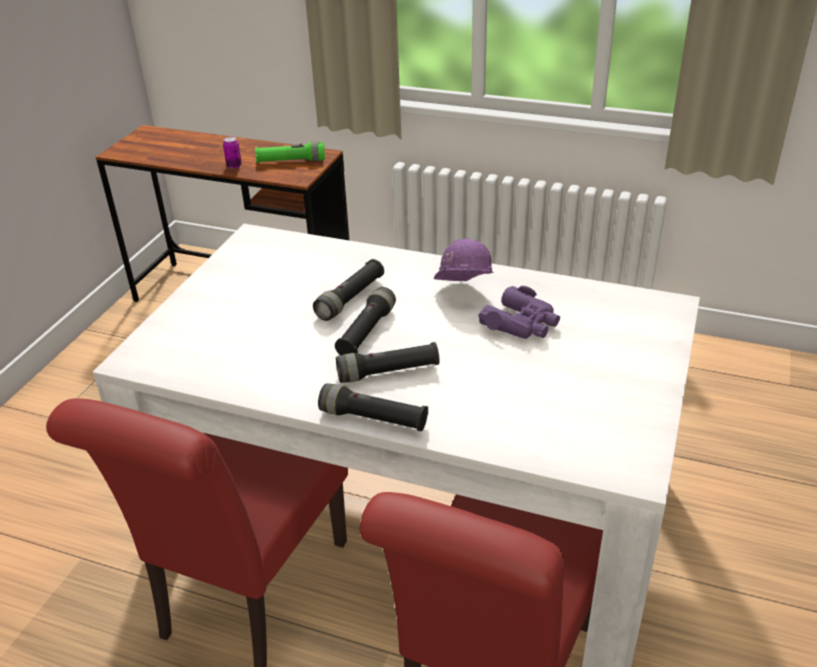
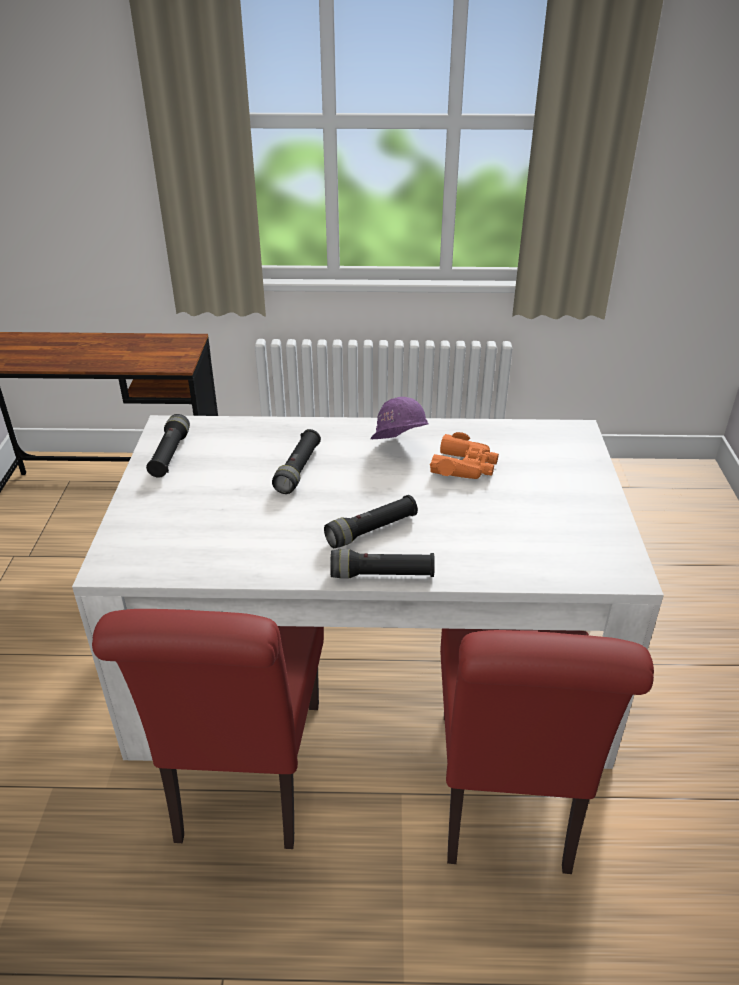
camera: 20 degrees left, 0 degrees up
can [223,137,242,169] -> none
green flashlight [255,141,325,163] -> none
black flashlight [335,287,396,355] -> black flashlight moved to [146,414,190,478]
purple binoculars [478,286,560,339] -> orange binoculars [430,432,499,479]

